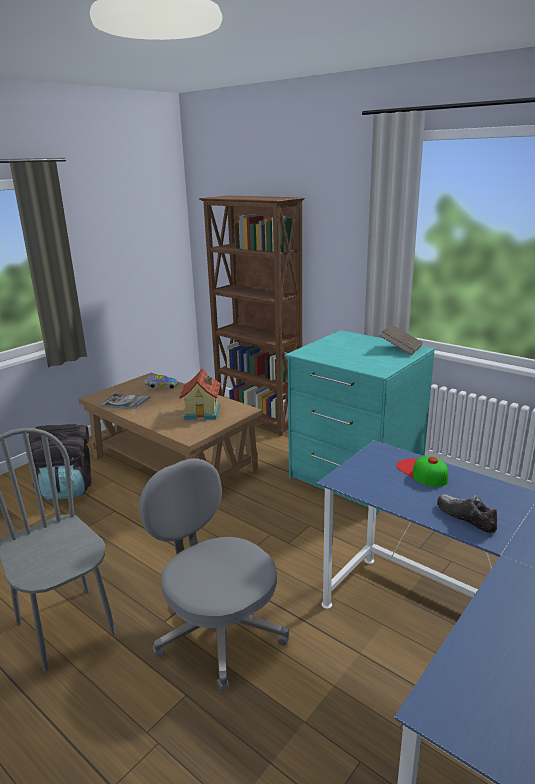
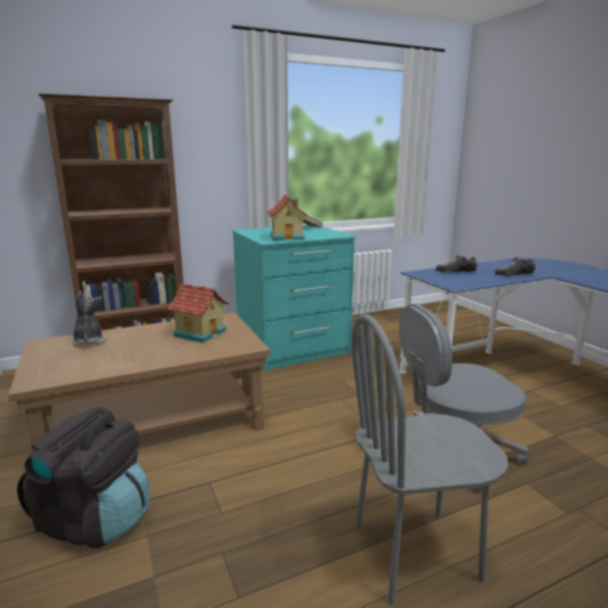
camera: 65 degrees left, 5 degrees down
book [100,394,150,409] -> none
toy car [145,375,178,389] -> plush toy [72,291,107,347]
cap [396,456,448,487] -> shoe [436,255,477,272]
none -> toy house [268,195,308,241]

